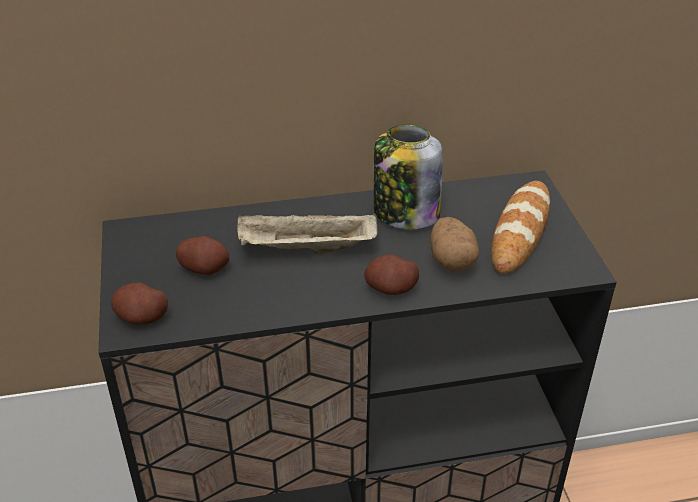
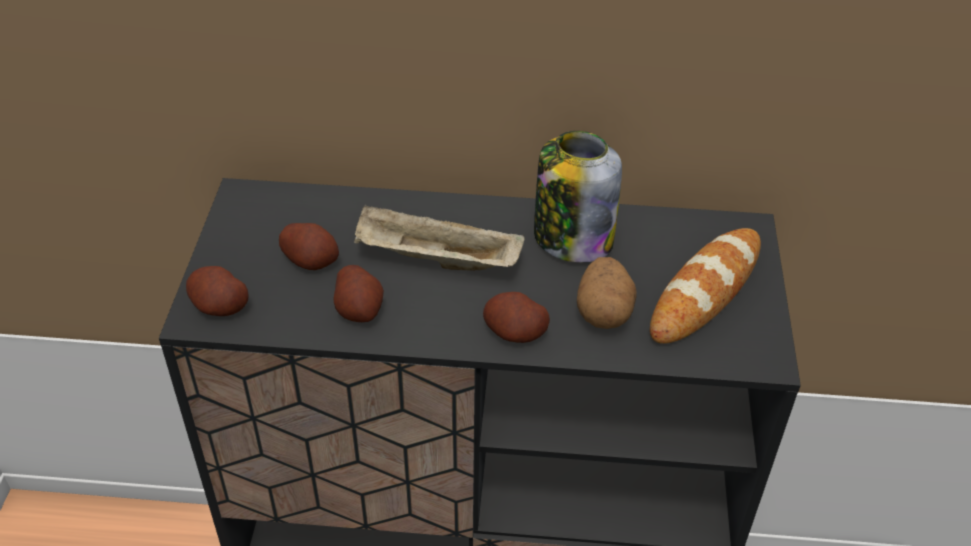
camera: 15 degrees right, 5 degrees up
none -> potato [333,265,384,322]

